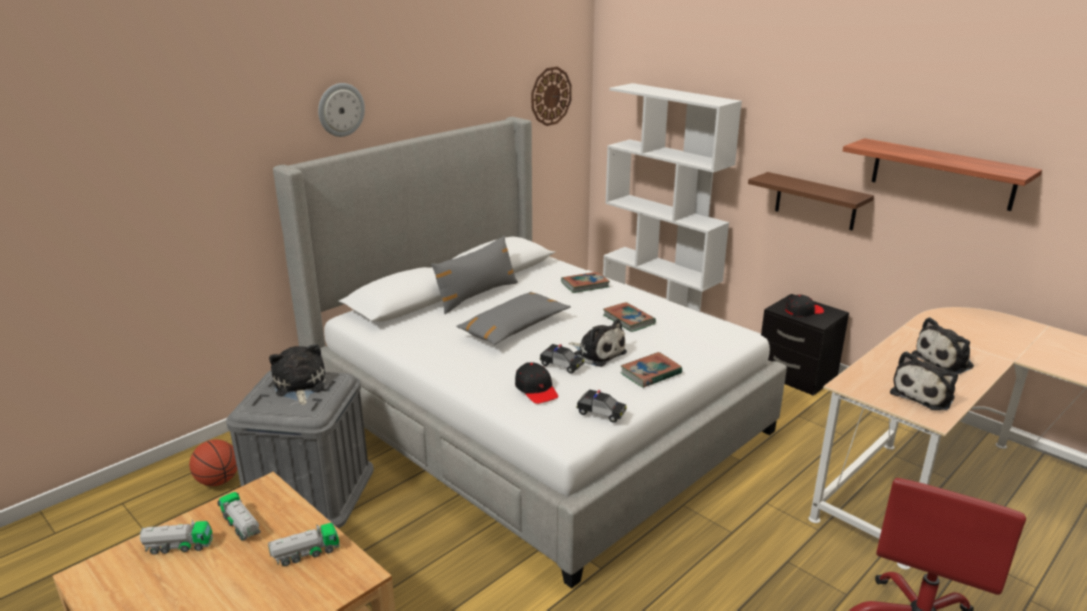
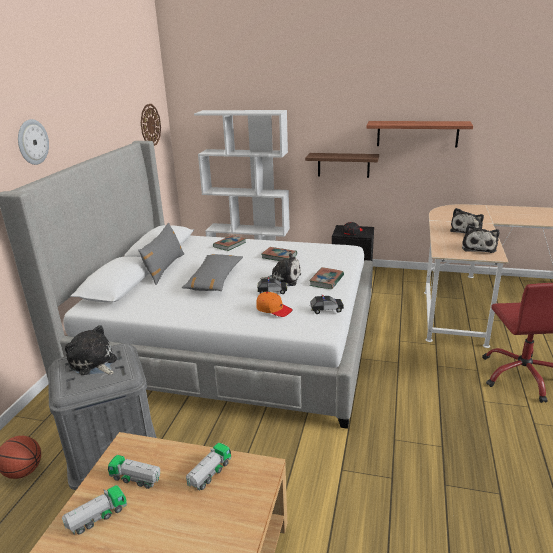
camera: 30 degrees left, 0 degrees up
black cap [515,362,558,404] -> orange cap [256,292,293,317]

